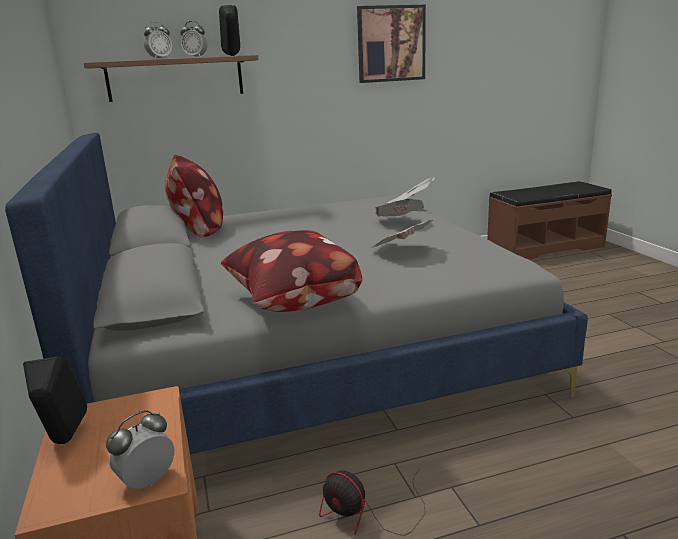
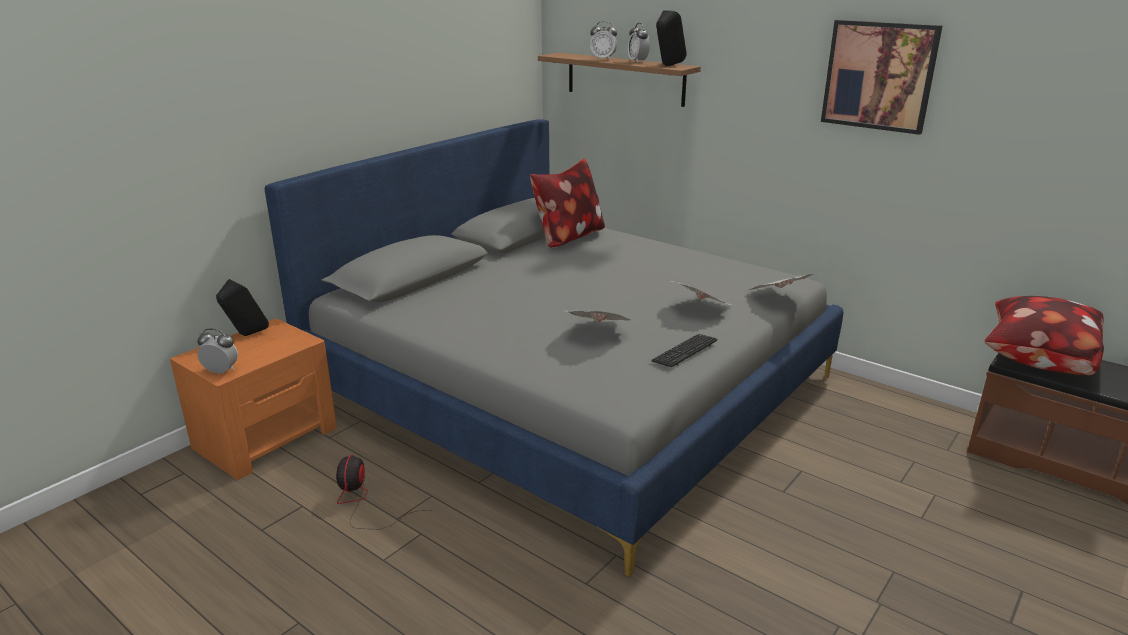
camera: 55 degrees right, 5 degrees up
pillow [221,230,362,312] -> pillow moved to [984,296,1104,375]
none -> keyboard [651,334,717,368]

